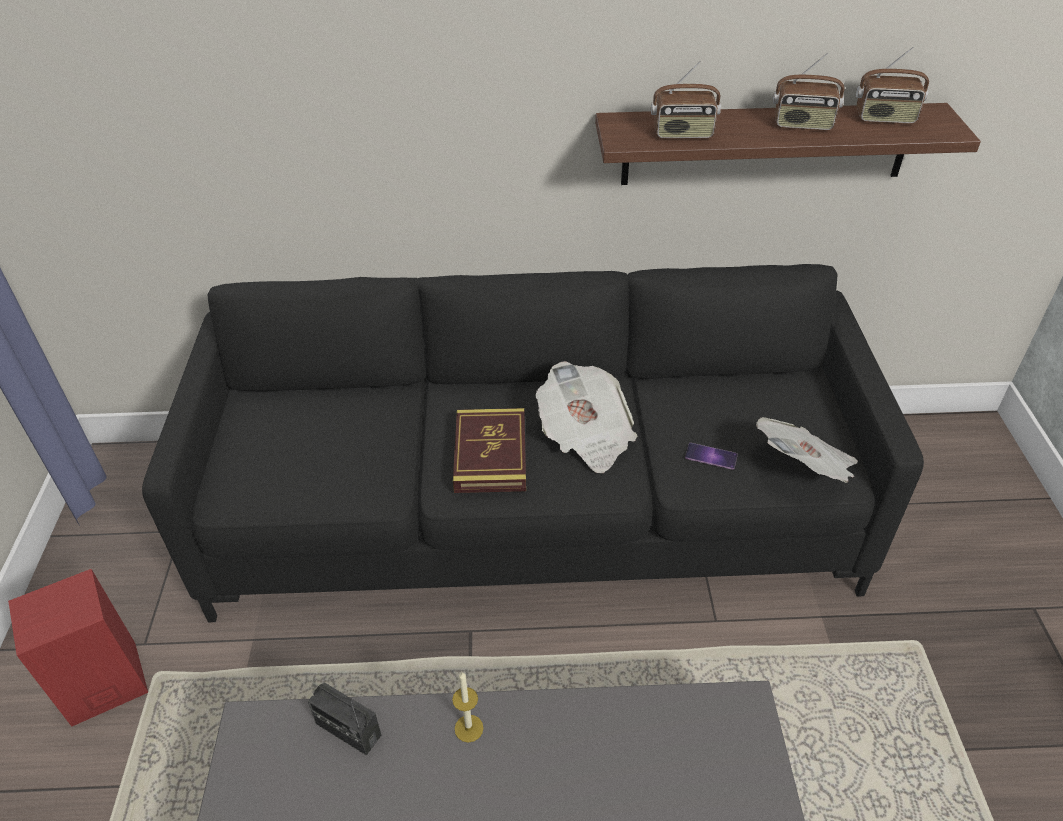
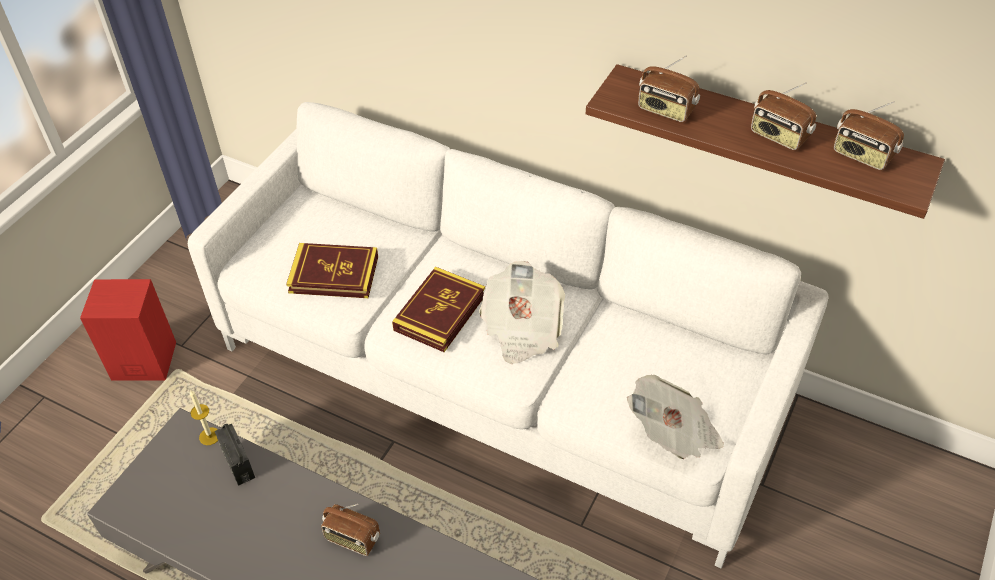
camera: 30 degrees right, 5 degrees up
black sofa [142,264,924,622] -> white sofa [188,102,829,568]
candle [452,672,484,743] -> candle moved to [190,390,218,445]
phone [685,443,738,470] -> none
none -> book [286,243,378,298]
none -> radio [321,504,380,556]

